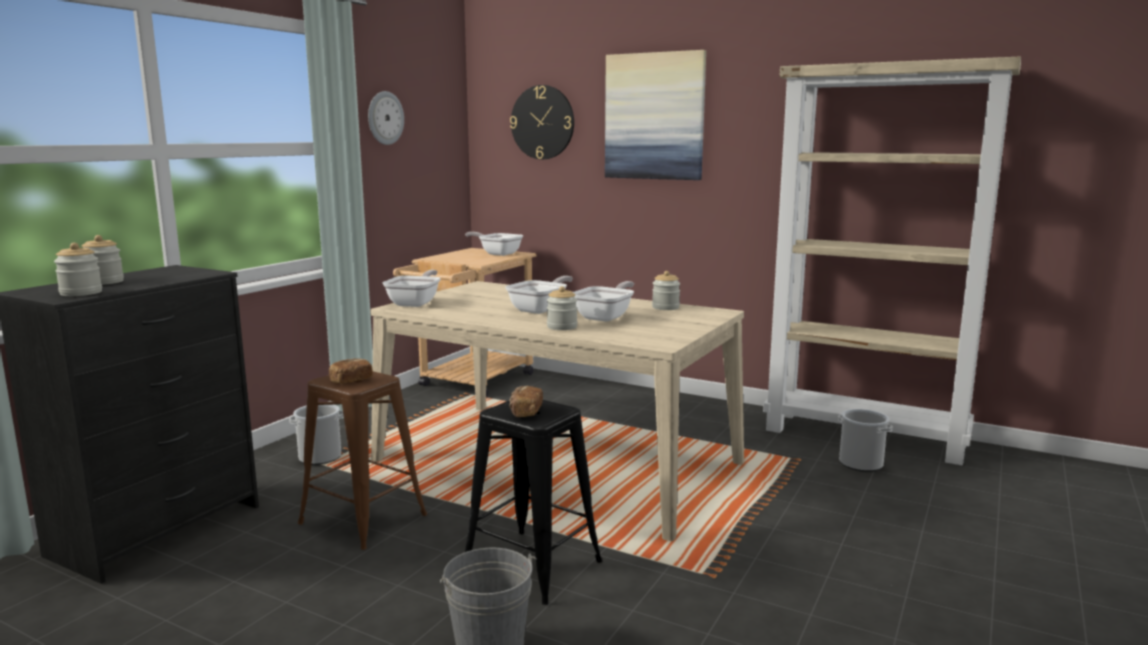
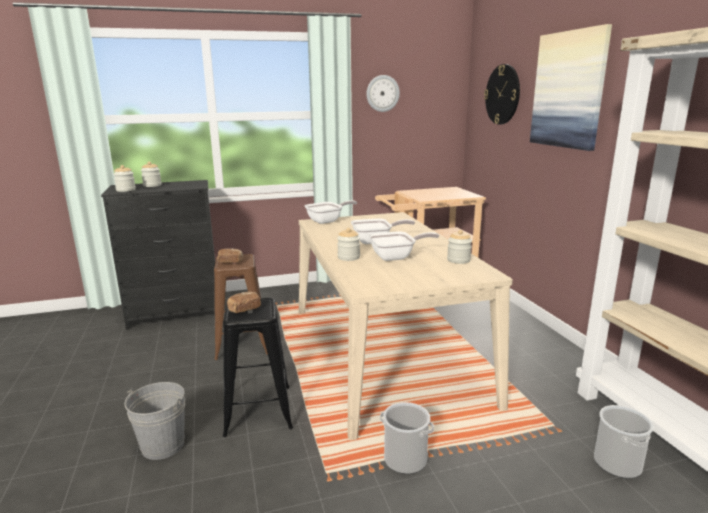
camera: 45 degrees right, 5 degrees up
bucket [289,405,344,465] -> bucket moved to [380,402,434,474]
frying pan [465,232,523,256] -> none

